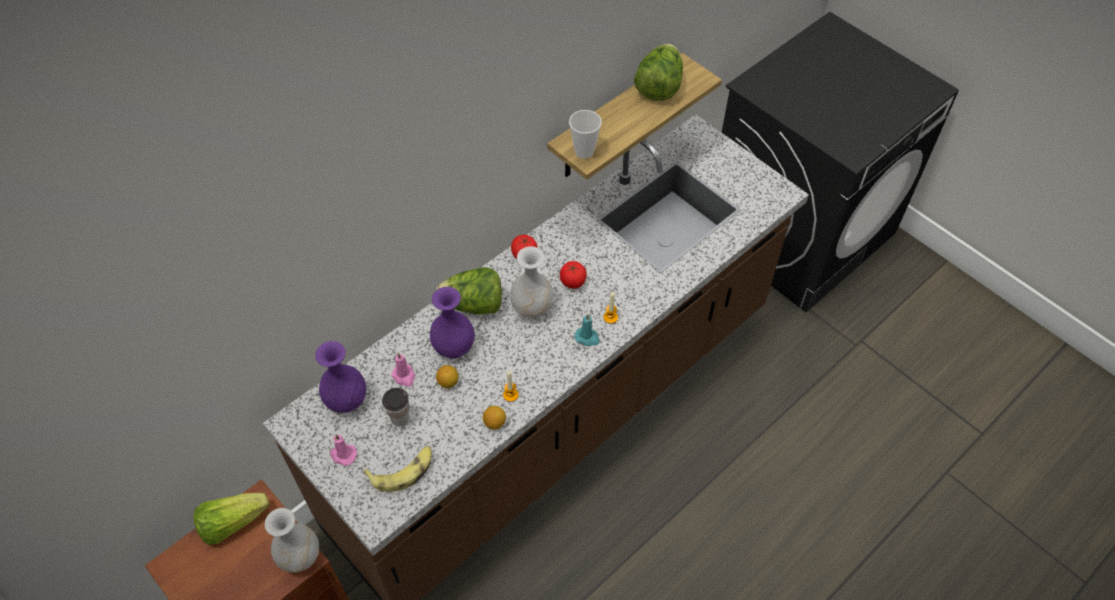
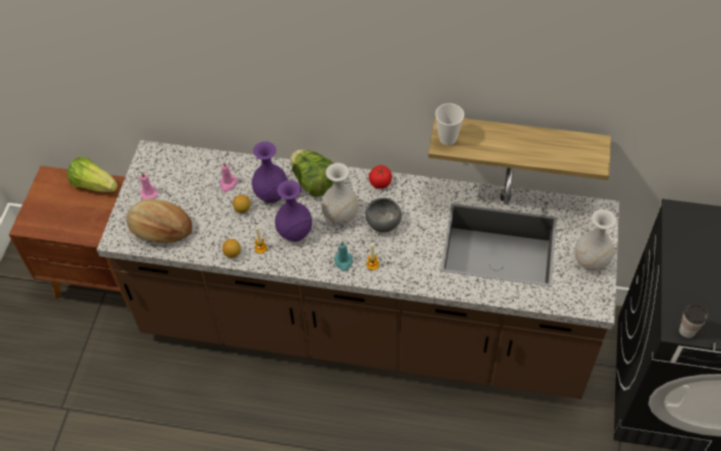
camera: 55 degrees right, 0 degrees up
white vase [265,508,319,573] -> white vase moved to [574,209,617,271]
purple vase [315,341,366,413] -> purple vase moved to [275,180,312,242]
banana [364,446,432,492] -> bread [126,199,193,243]
cup [382,388,409,426] -> cup moved to [679,304,708,338]
tomato [560,261,587,289] -> grey bowl [365,198,402,233]
lettuce [634,44,683,101] -> none

